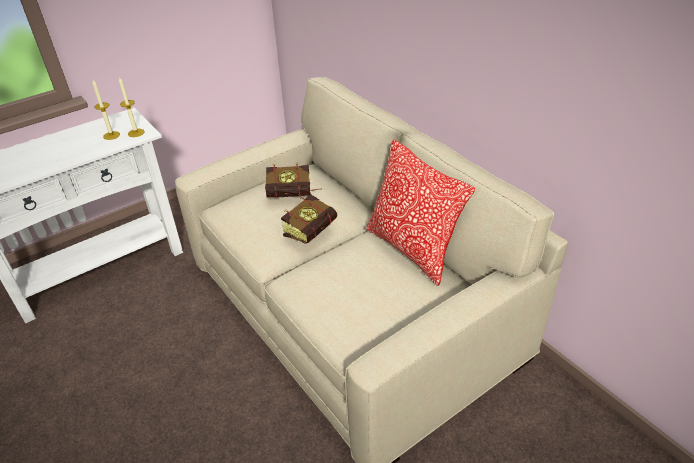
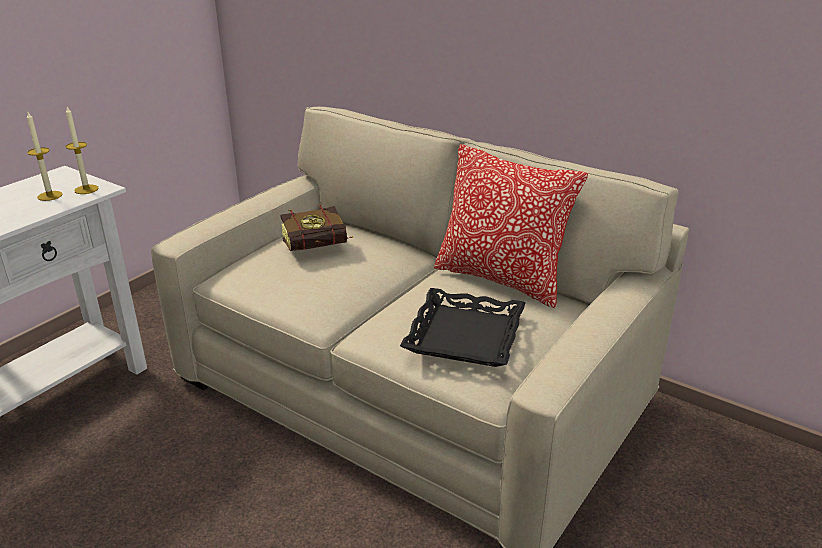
camera: 20 degrees left, 10 degrees down
book [281,194,337,244] -> none
none -> black tray [400,288,526,367]

